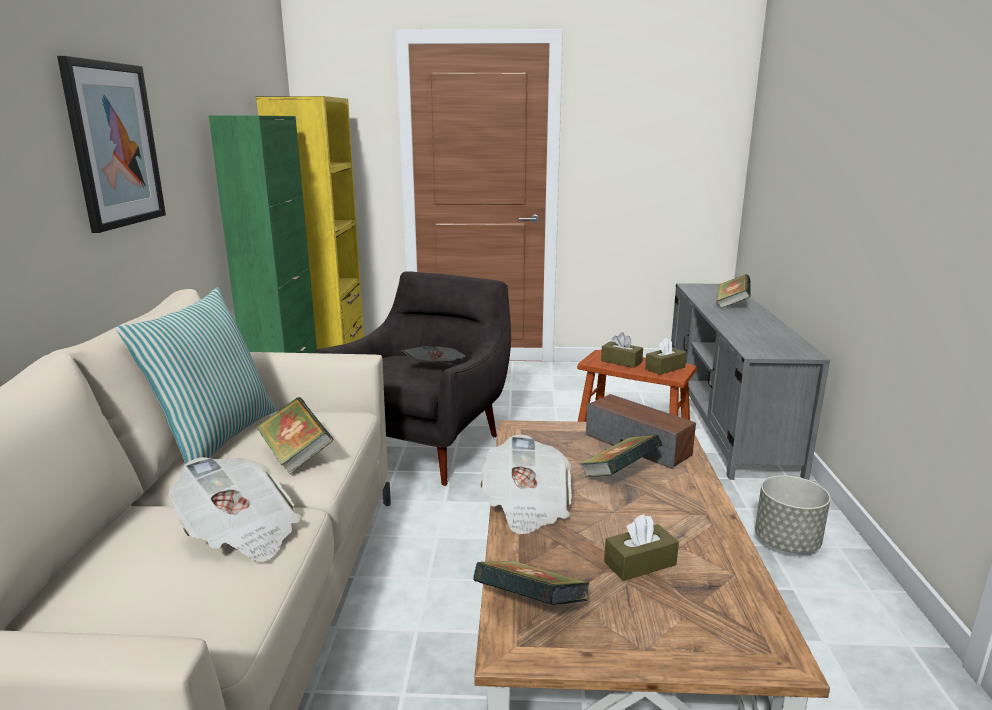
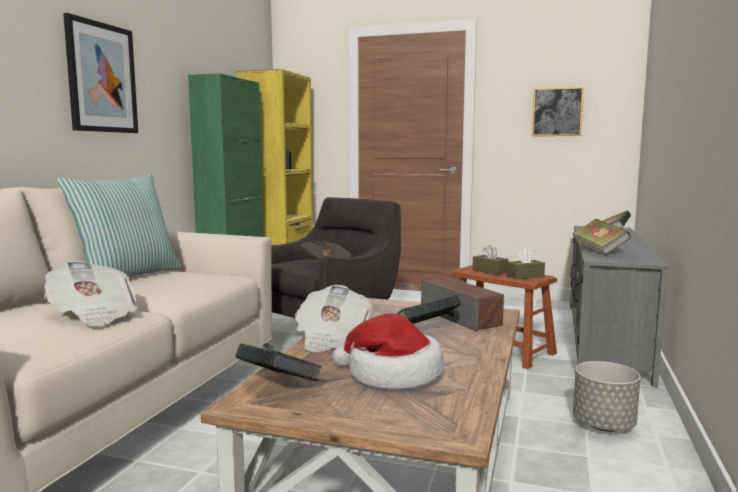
camera: 15 degrees right, 10 degrees down
book [256,397,334,474] -> book moved to [572,219,631,255]
brown tissue box [604,514,679,581] -> hat [333,314,444,389]
none -> picture [532,87,584,136]

